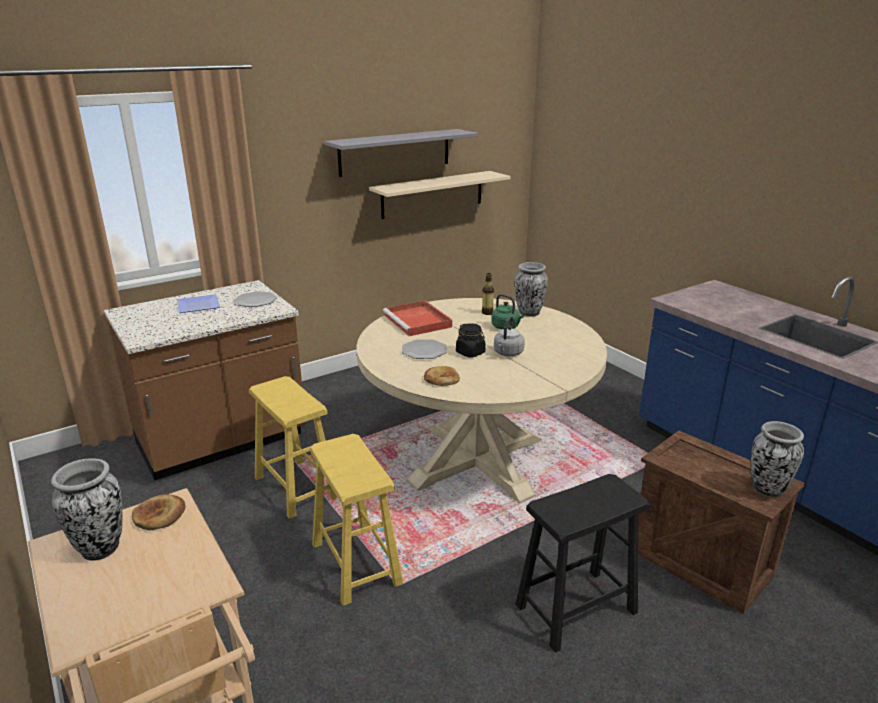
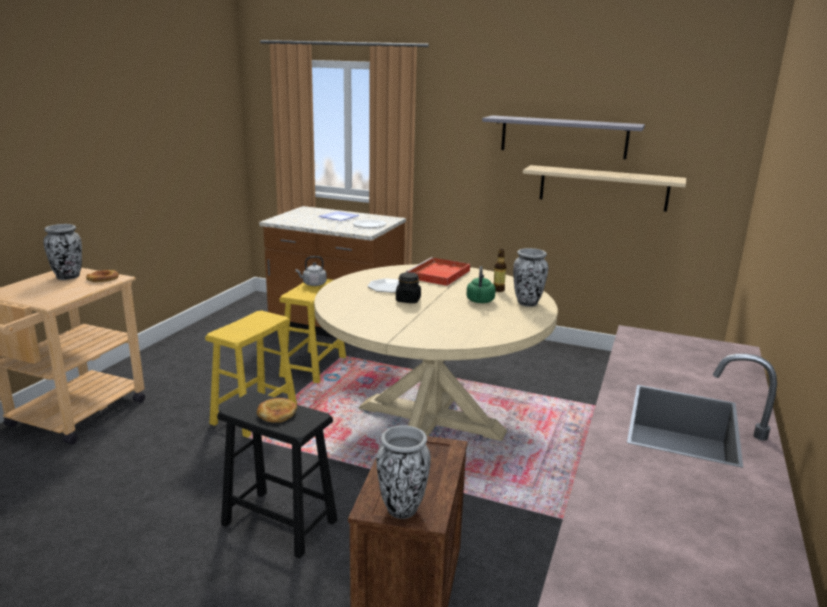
camera: 55 degrees right, 5 degrees down
bread [424,366,460,386] -> bread moved to [257,398,297,423]
grey kettle [494,316,525,356] -> grey kettle moved to [296,256,327,286]

